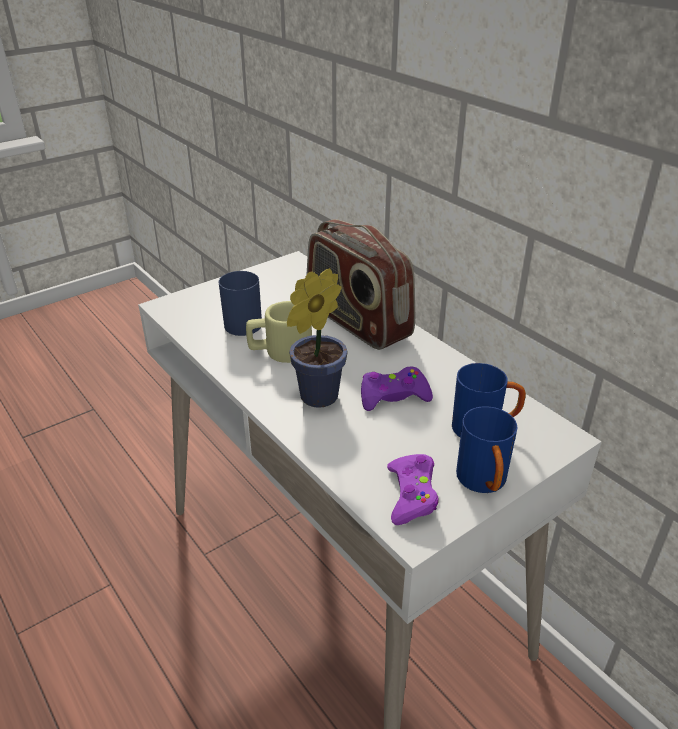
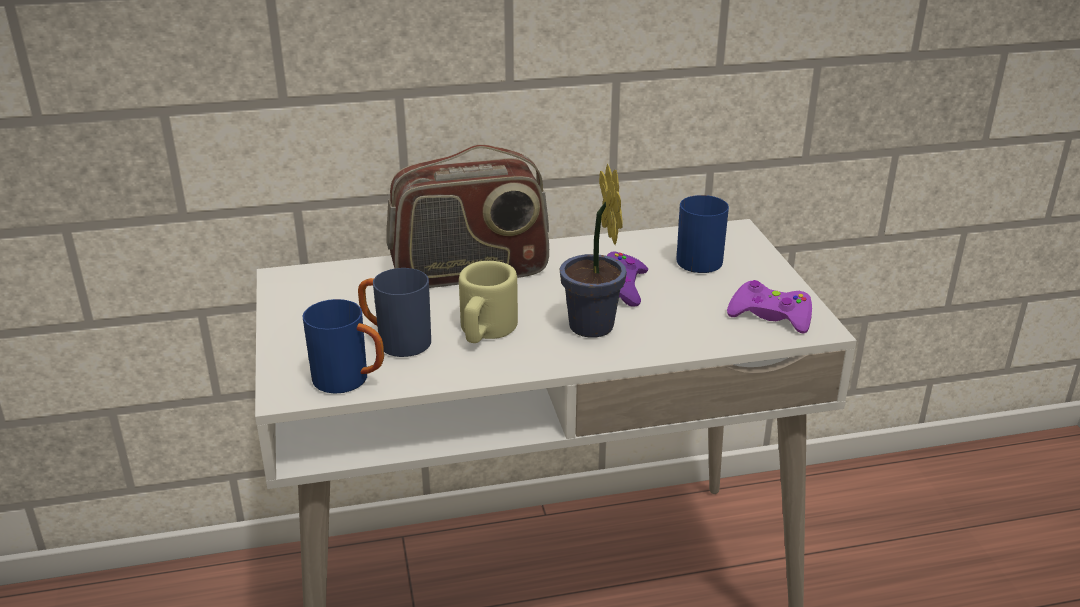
camera: 65 degrees left, 5 degrees down
blue mug [456,406,518,493] -> blue mug moved to [303,299,384,394]

